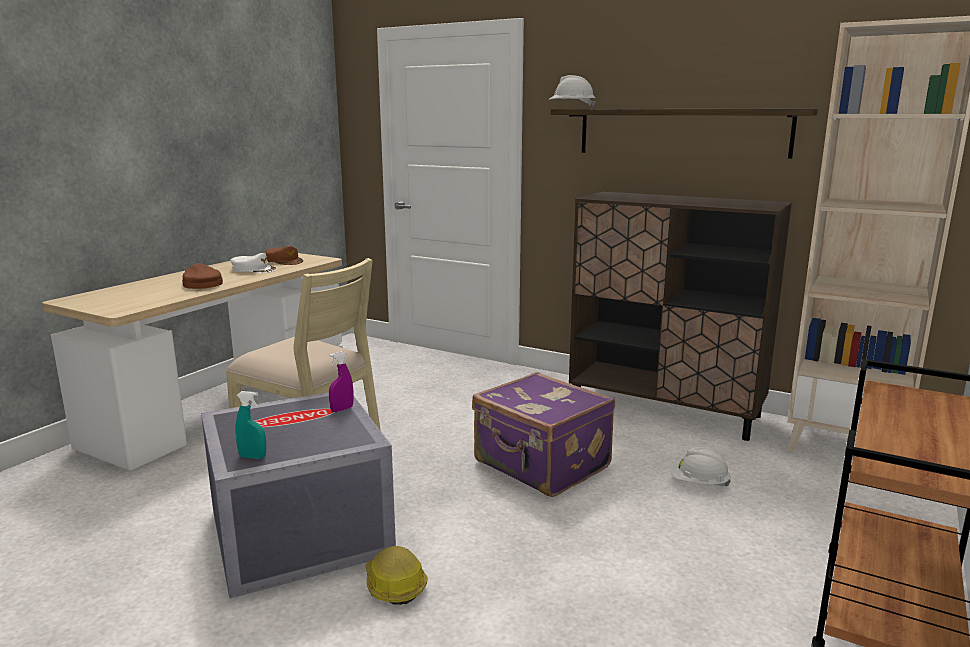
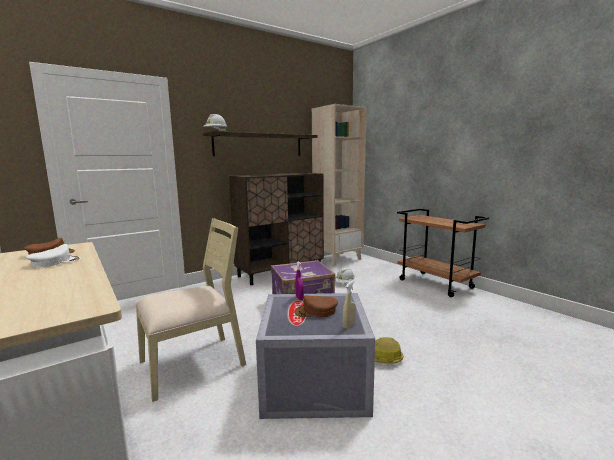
camera: 65 degrees left, 5 degrees down
brown cap [182,263,223,289] -> brown cap moved to [294,295,338,317]
turquoise spray bottle [235,391,266,459] -> beige spray bottle [343,281,356,329]

